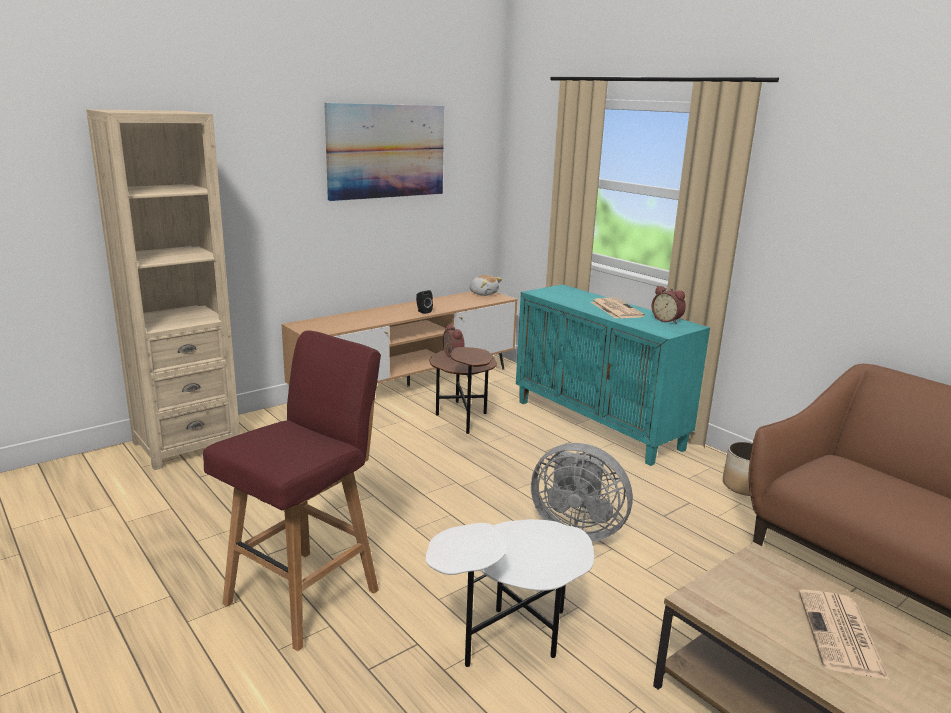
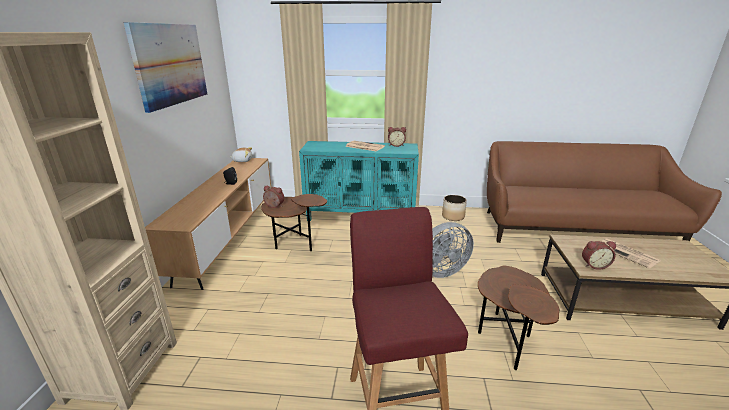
camera: 45 degrees left, 5 degrees up
white side table [426,519,594,667] -> brown side table [478,266,559,370]
none -> alarm clock [582,241,616,270]

